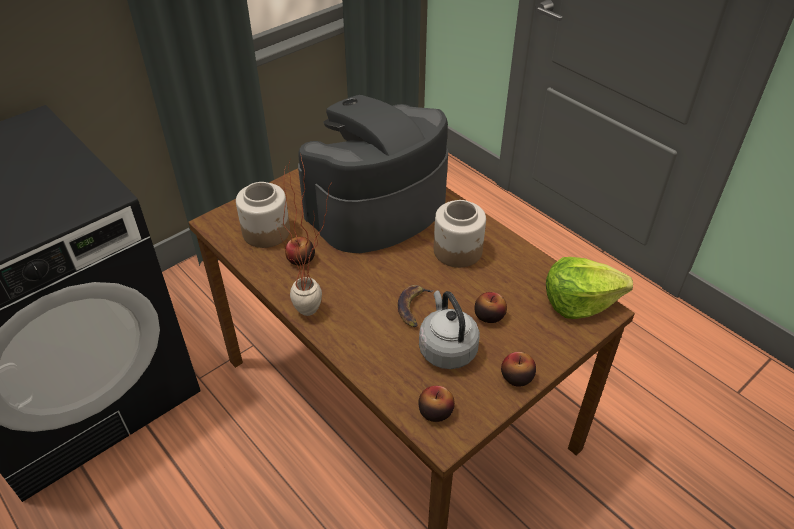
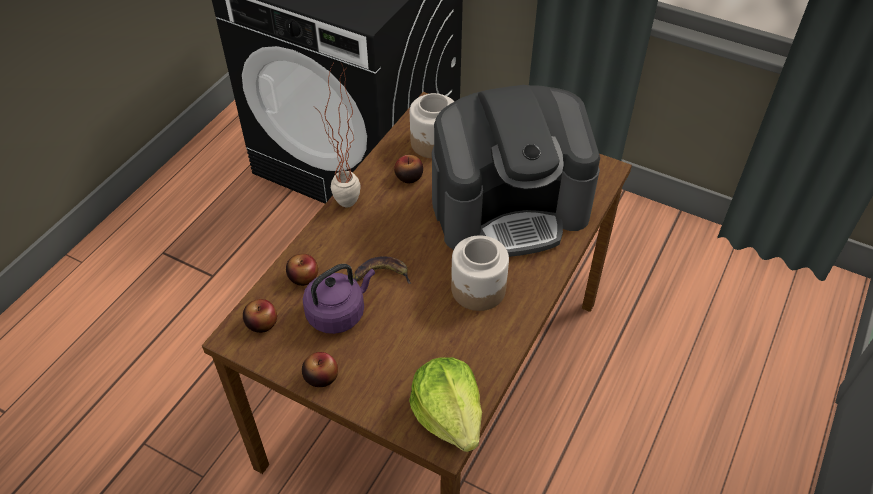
camera: 70 degrees right, 5 degrees up
coffee machine [298,95,448,253] -> coffee machine turned 135 degrees clockwise [432,85,600,257]
grey kettle [419,290,480,369] -> purple kettle [302,264,375,334]
apple [475,292,507,323] -> apple moved to [286,254,318,286]

